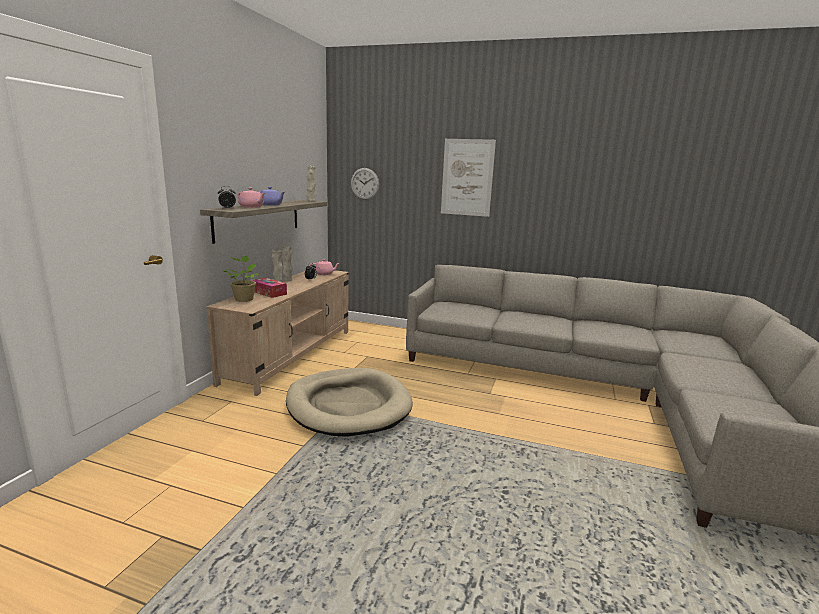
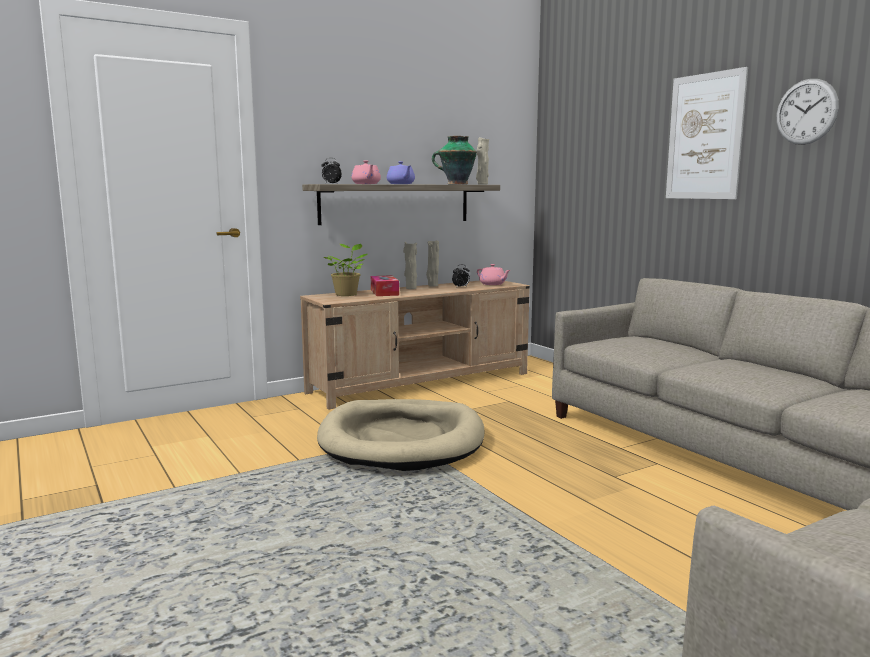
camera: 40 degrees right, 5 degrees down
wall clock [351,168,379,200] -> wall clock moved to [776,79,839,145]
none -> vase [432,136,477,185]

